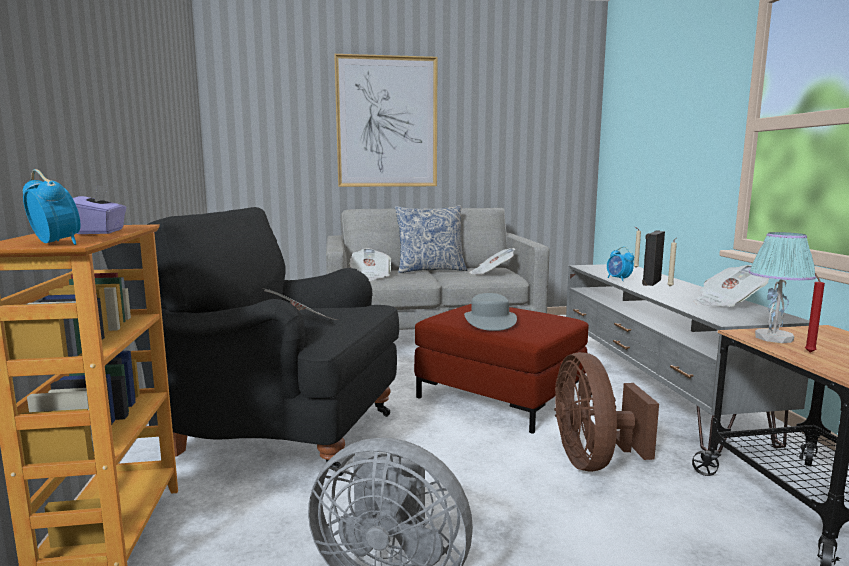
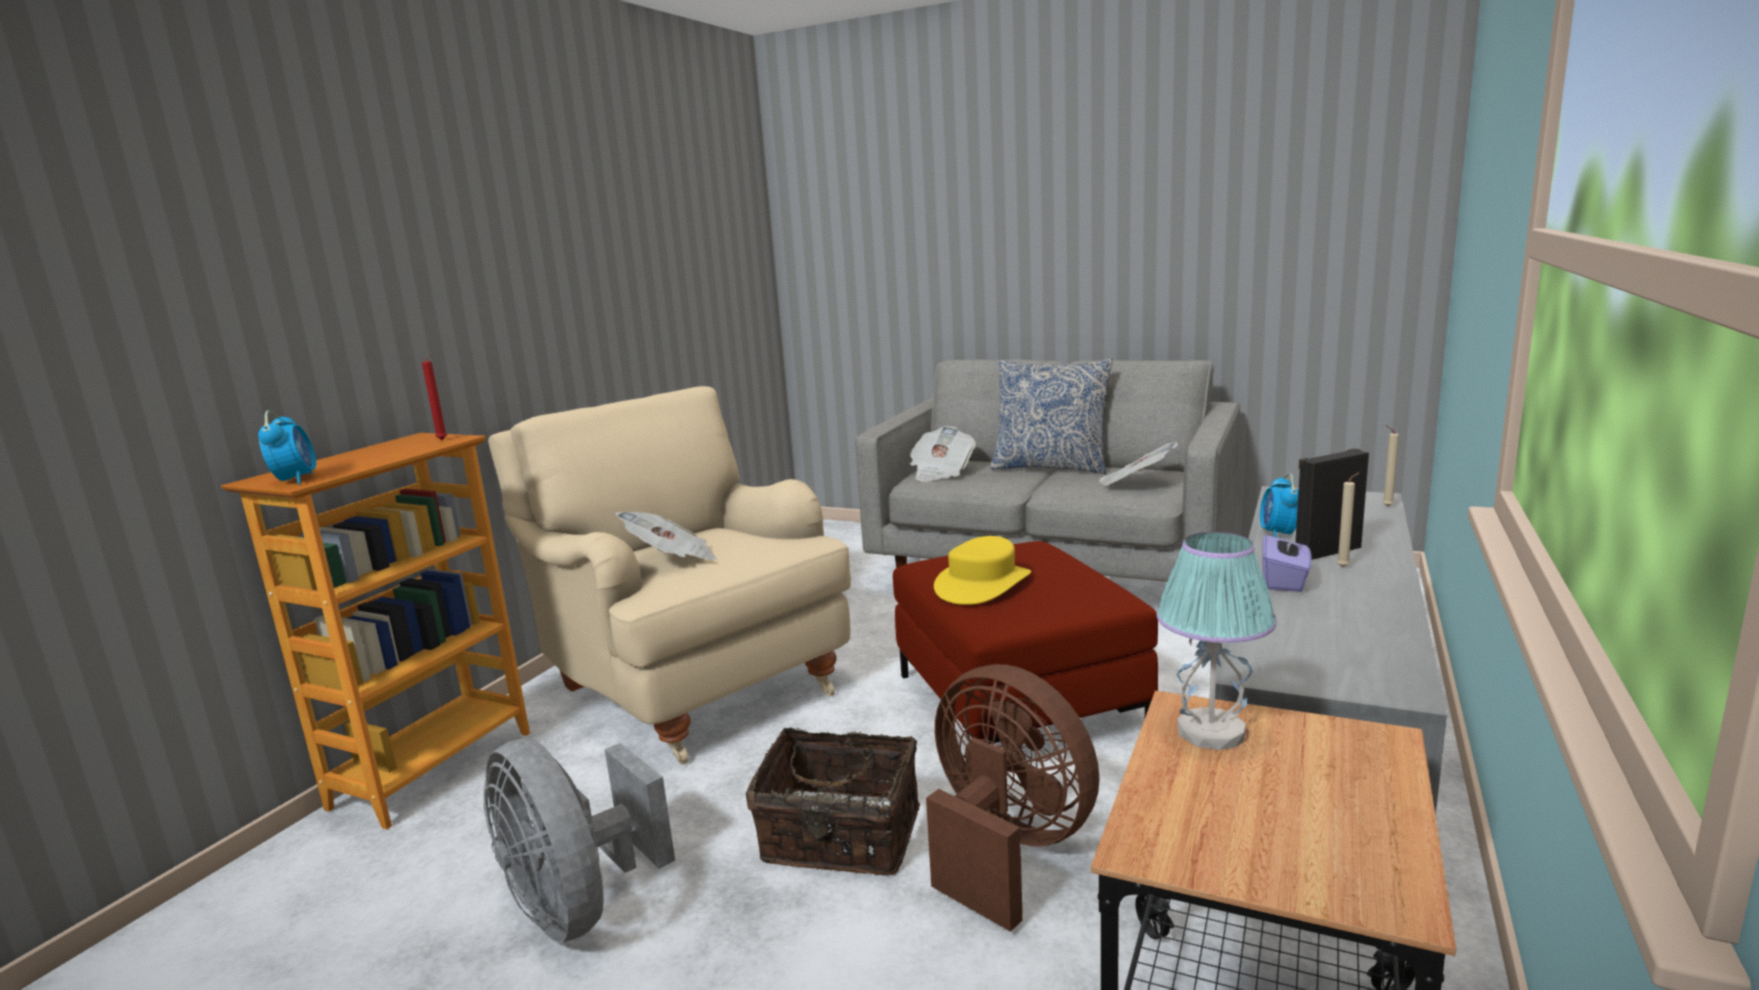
camera: 35 degrees right, 5 degrees up
purple tissue box [73,185,127,234] -> purple tissue box moved to [1262,527,1312,592]
black armchair [101,207,399,476] -> beige armchair [488,386,851,765]
picture [334,54,437,187] -> none
grey hat [464,293,517,331] -> yellow hat [934,536,1031,605]
brown fan [554,352,659,472] -> brown fan turned 105 degrees clockwise [926,664,1099,932]
newspaper [694,265,769,307] -> none
red candle [805,273,825,352] -> red candle moved to [422,352,447,440]
none -> basket [746,727,920,876]

